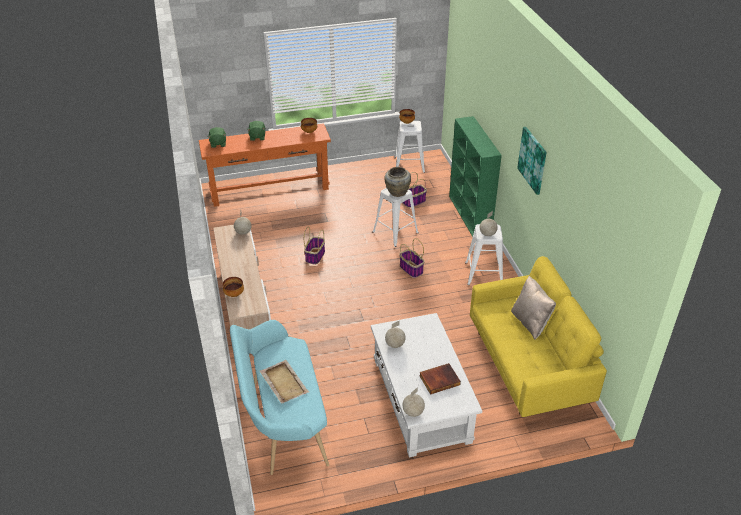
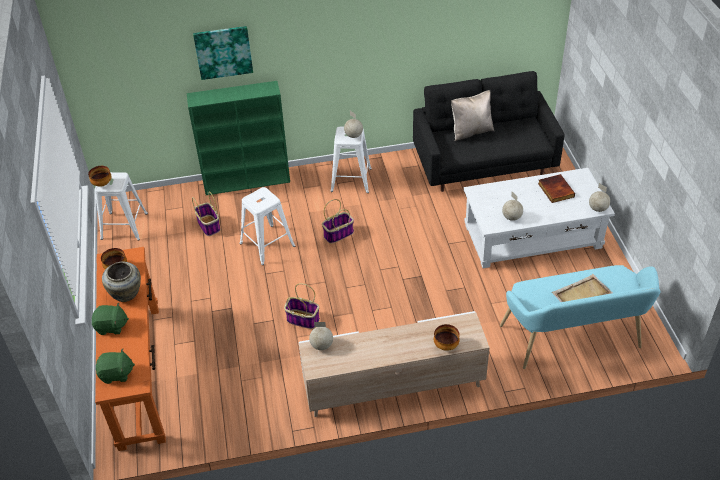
camera: 85 degrees left, 5 degrees up
beige vase [384,167,411,197] -> beige vase moved to [102,262,141,302]
yellow sofa [470,256,607,417] -> black sofa [413,71,565,192]
picture [517,127,547,195] -> picture moved to [193,26,253,80]

